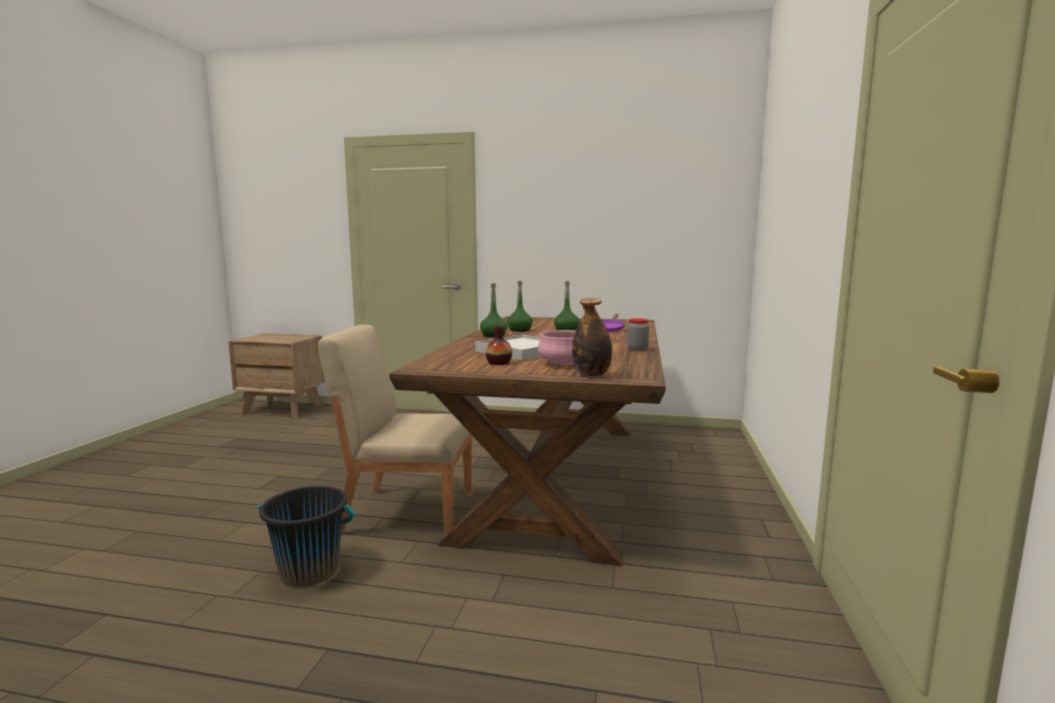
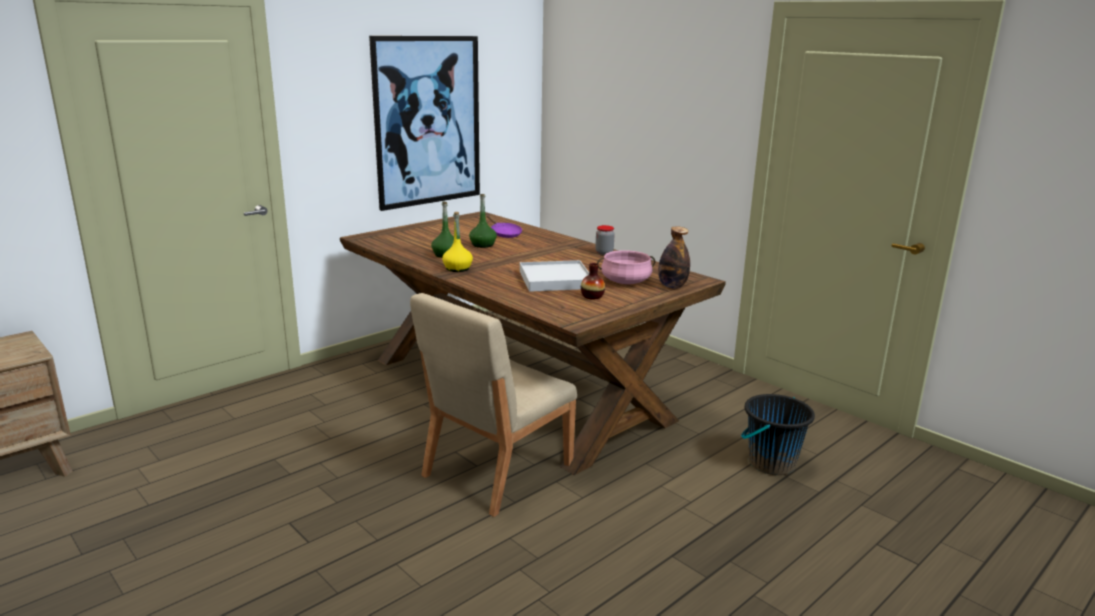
camera: 55 degrees left, 10 degrees up
black bucket [258,486,354,587] -> black bucket moved to [741,394,815,475]
green bottle [480,283,507,337] -> yellow bottle [442,212,473,272]
none -> picture [369,36,480,211]

